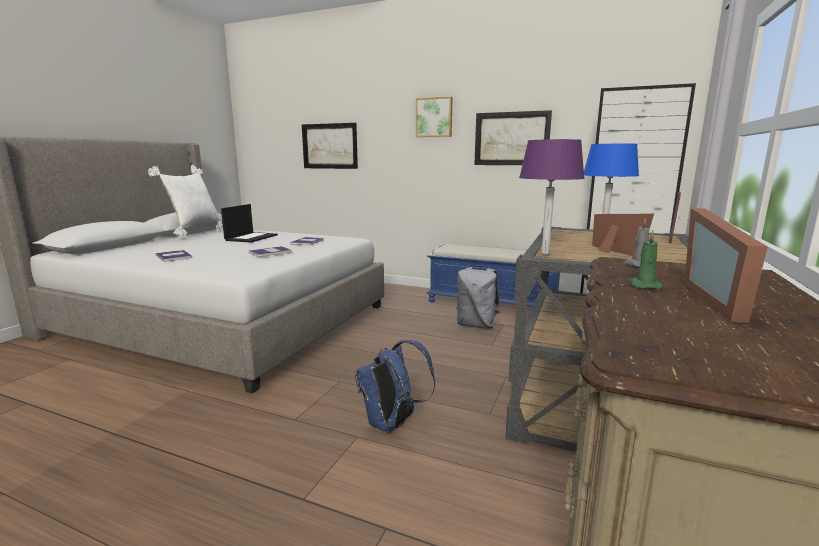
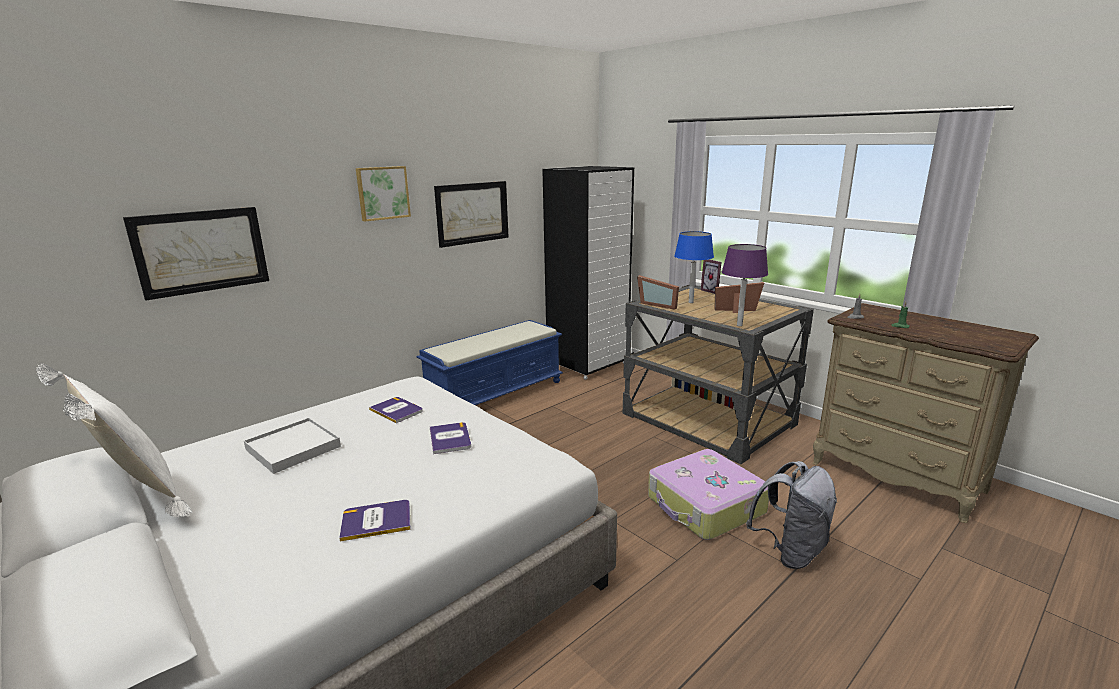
camera: 65 degrees left, 5 degrees up
laptop [221,204,278,243] -> white tray [244,418,341,474]
blue backpack [355,340,435,433] -> suitcase [648,449,769,540]
grey backpack [457,266,500,329] -> grey backpack moved to [746,461,837,569]
picture frame [684,208,768,323] -> picture frame moved to [637,275,679,310]

